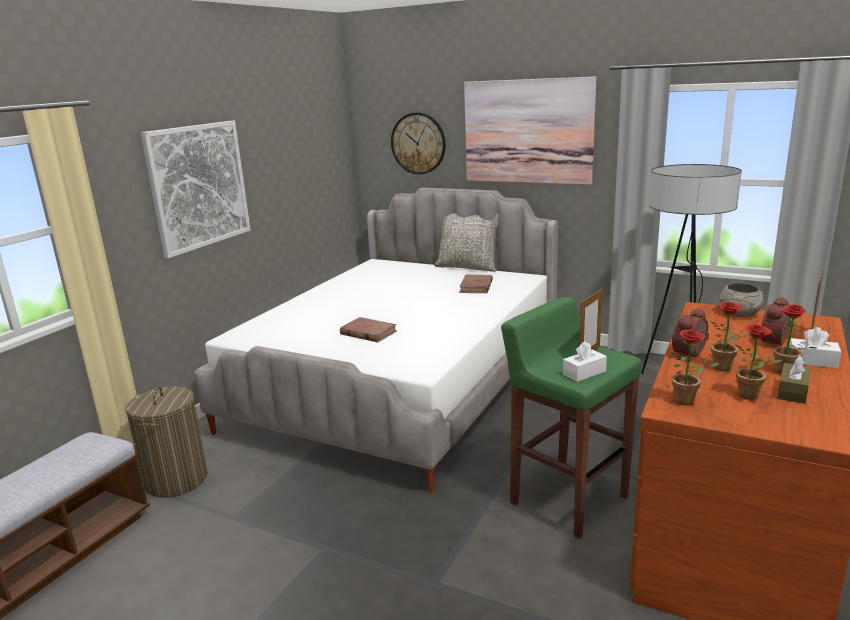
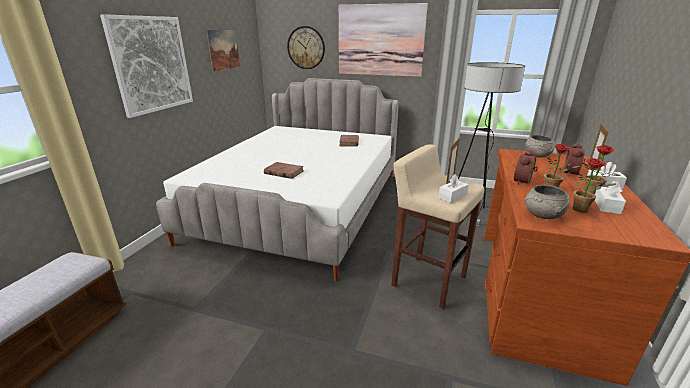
camera: 10 degrees left, 5 degrees up
laundry basket [126,386,208,498] -> none
grey pillow [434,213,499,272] -> none
green stool [501,297,641,539] -> beige stool [391,145,484,309]
potted plant [672,330,719,405] -> grey bowl [524,185,570,219]
brown tissue box [777,356,811,404] -> white tissue box [595,181,626,214]
none -> picture [206,30,240,72]

